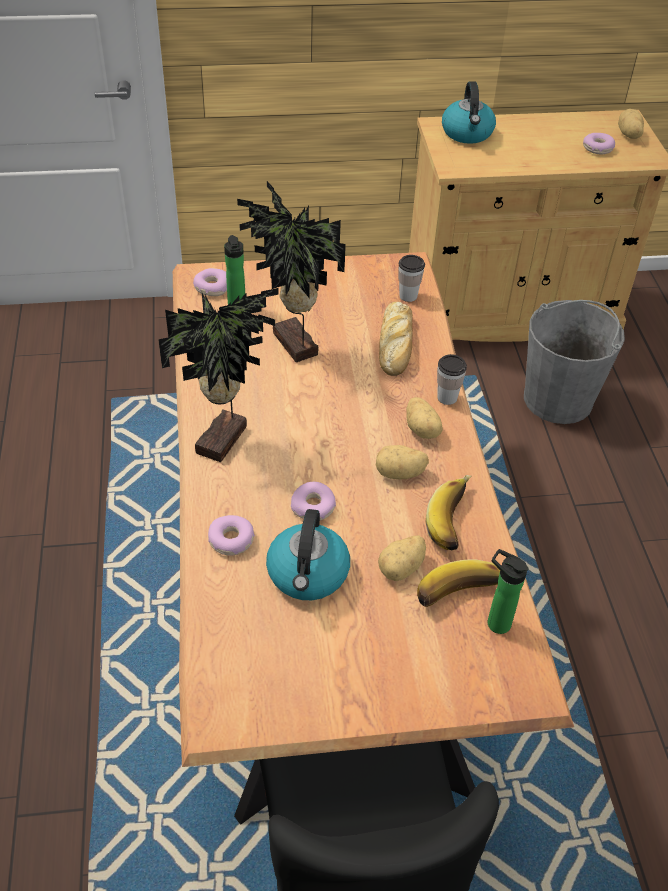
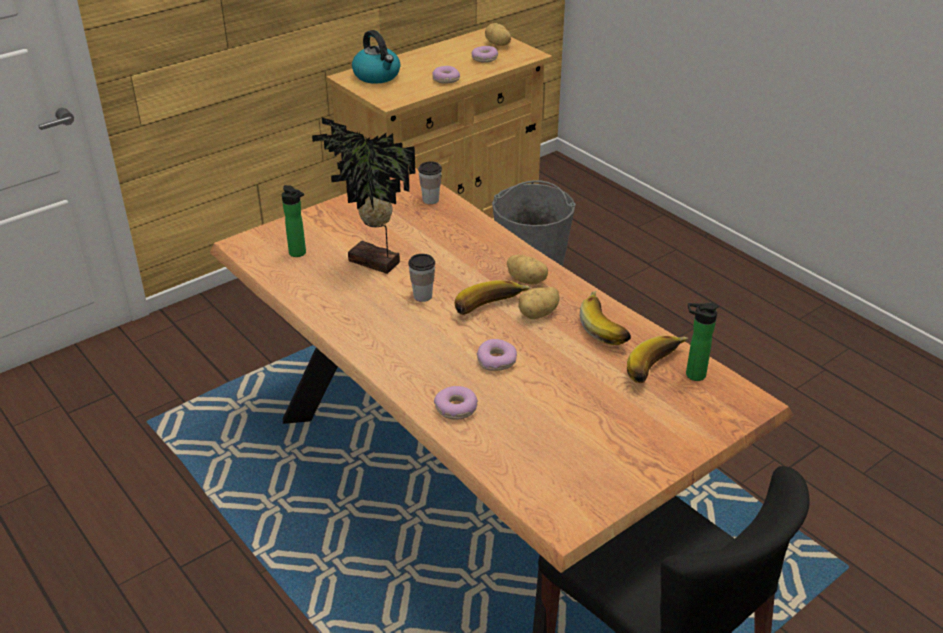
camera: 30 degrees left, 10 degrees down
potted plant [158,288,279,462] -> none
donut [193,268,227,296] -> donut moved to [432,66,460,84]
kettle [266,509,350,600] -> none
potato [378,535,426,581] -> none
bread [379,302,413,376] -> none
cup [437,354,467,405] -> cup moved to [408,254,435,302]
none -> banana [454,280,531,315]

